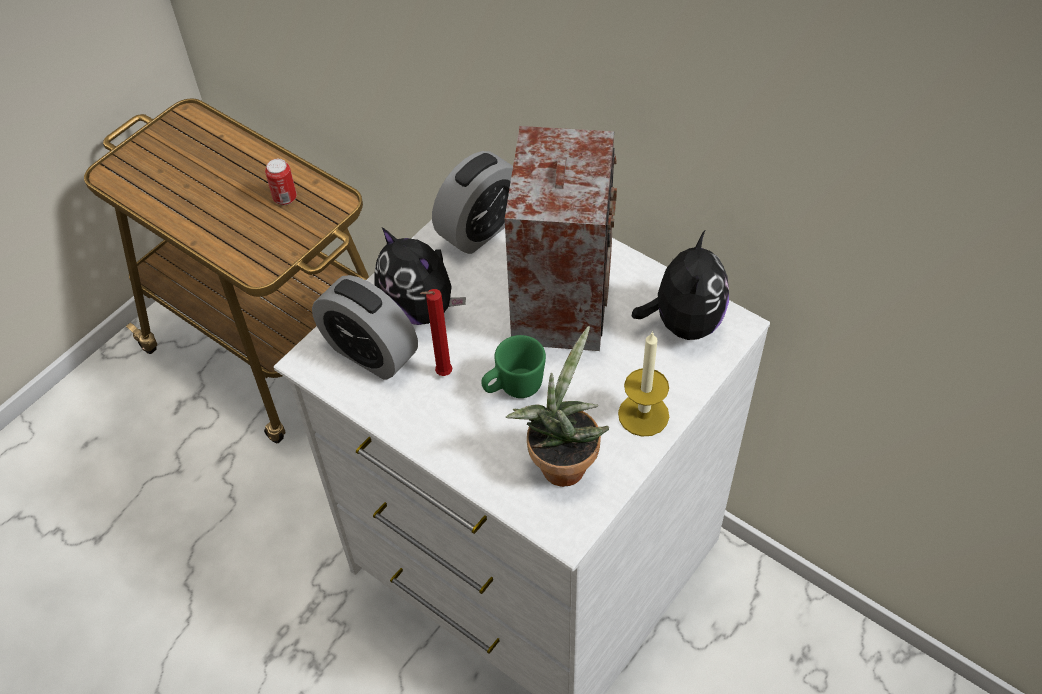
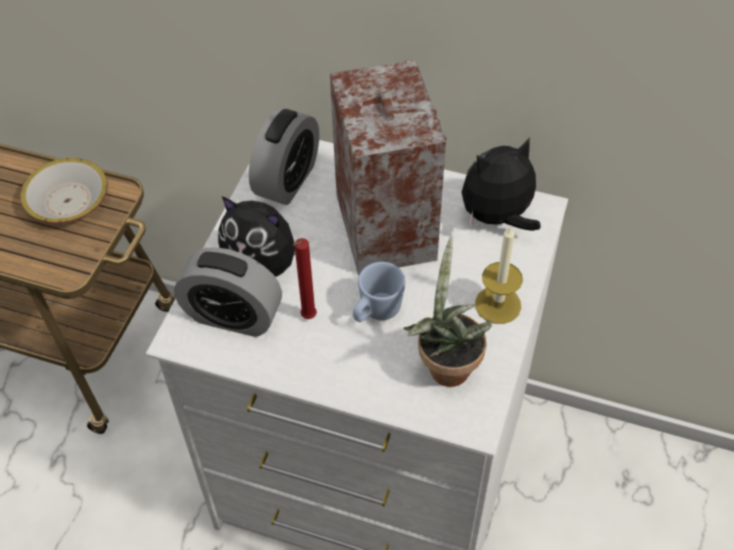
camera: 20 degrees left, 0 degrees up
can [265,159,297,205] -> bowl [20,158,108,224]
green mug [481,335,546,398] -> blue mug [353,262,405,322]
plush toy [632,231,729,340] -> plush toy turned 105 degrees counterclockwise [462,137,541,231]

